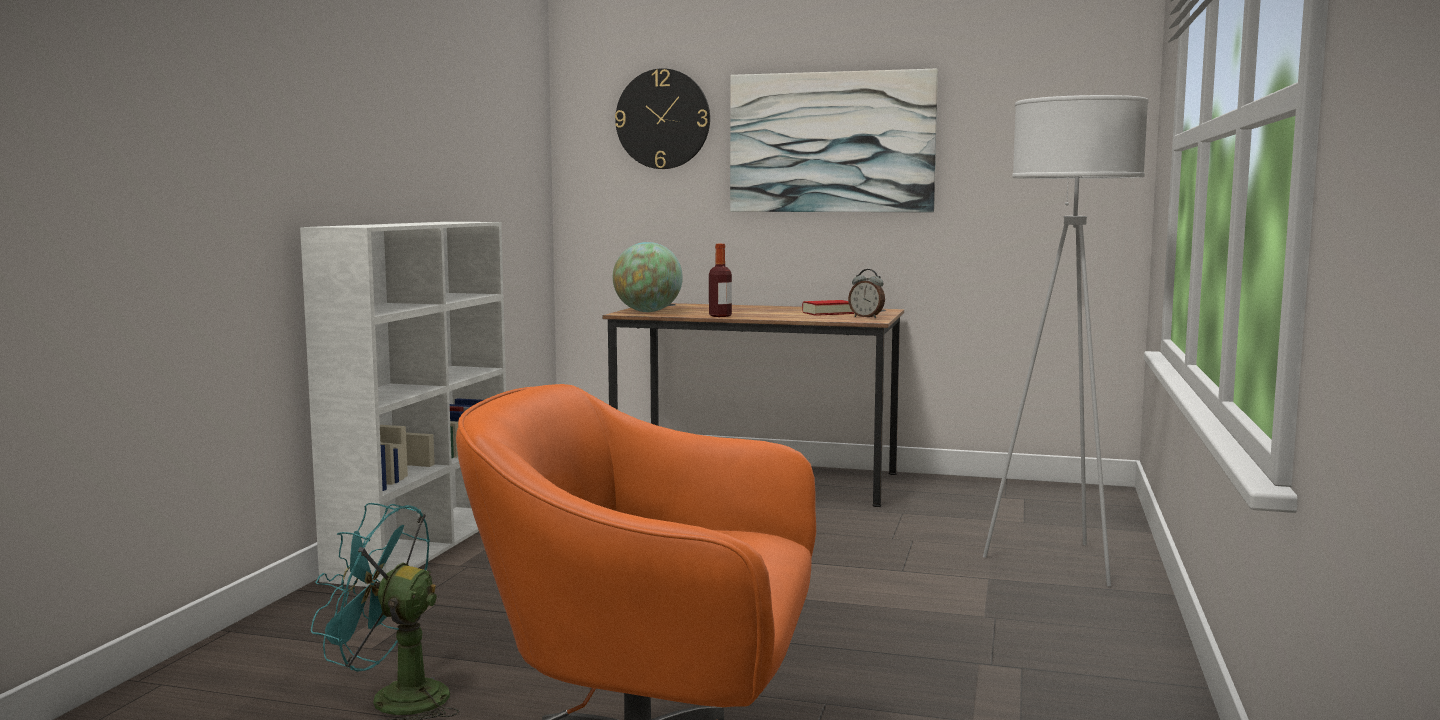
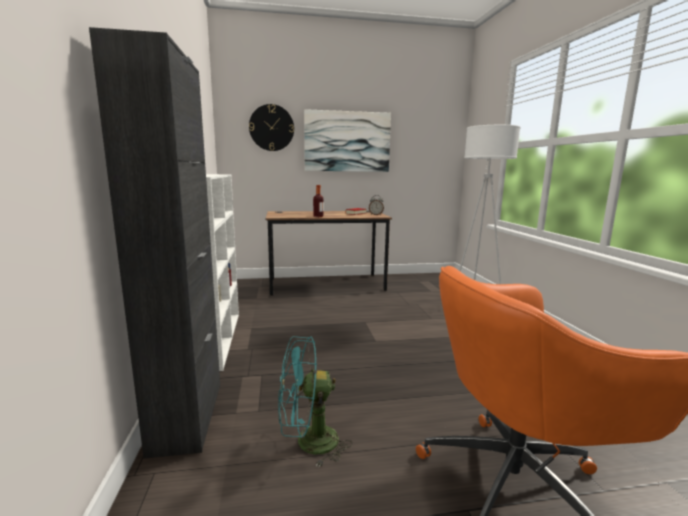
camera: 25 degrees left, 5 degrees up
globe [613,242,683,312] -> none
none -> black cabinet [89,27,220,458]

